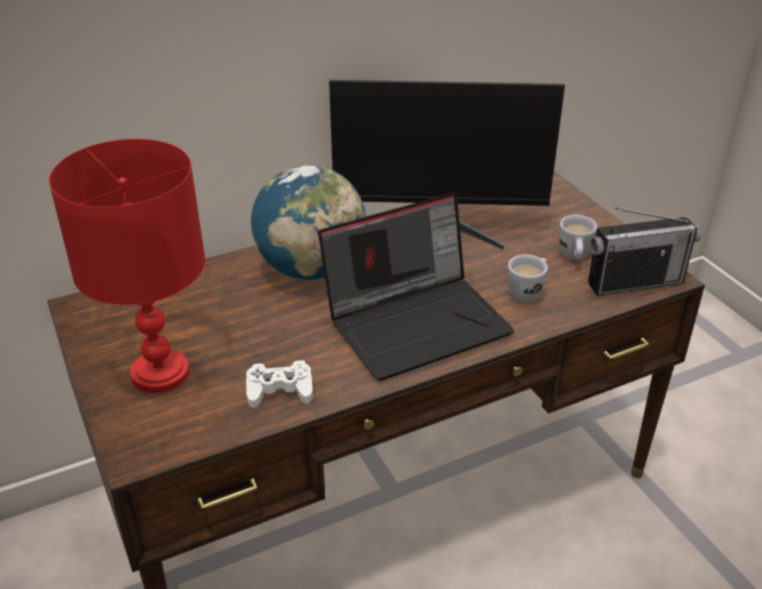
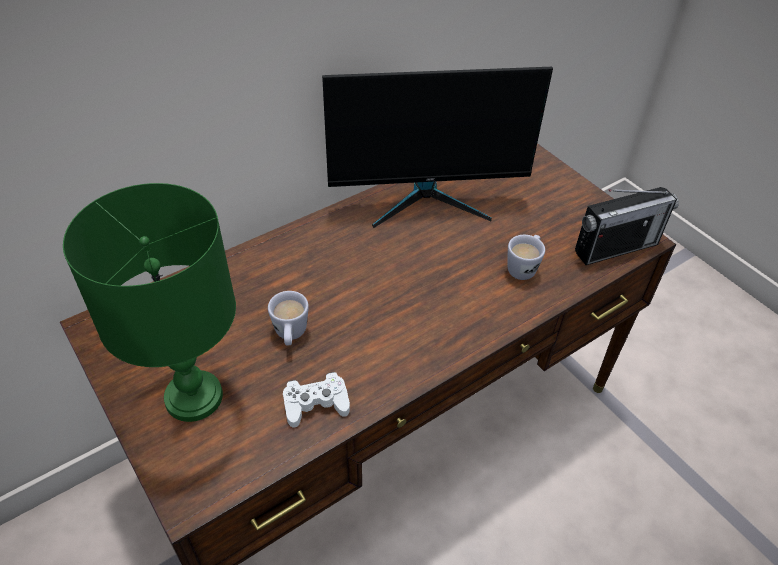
camera: 10 degrees left, 10 degrees up
red table lamp [49,139,205,393] -> green table lamp [63,183,236,422]
globe [251,164,366,280] -> none
laptop [318,193,514,381] -> none
white mug [559,215,597,260] -> white mug moved to [268,291,309,345]

